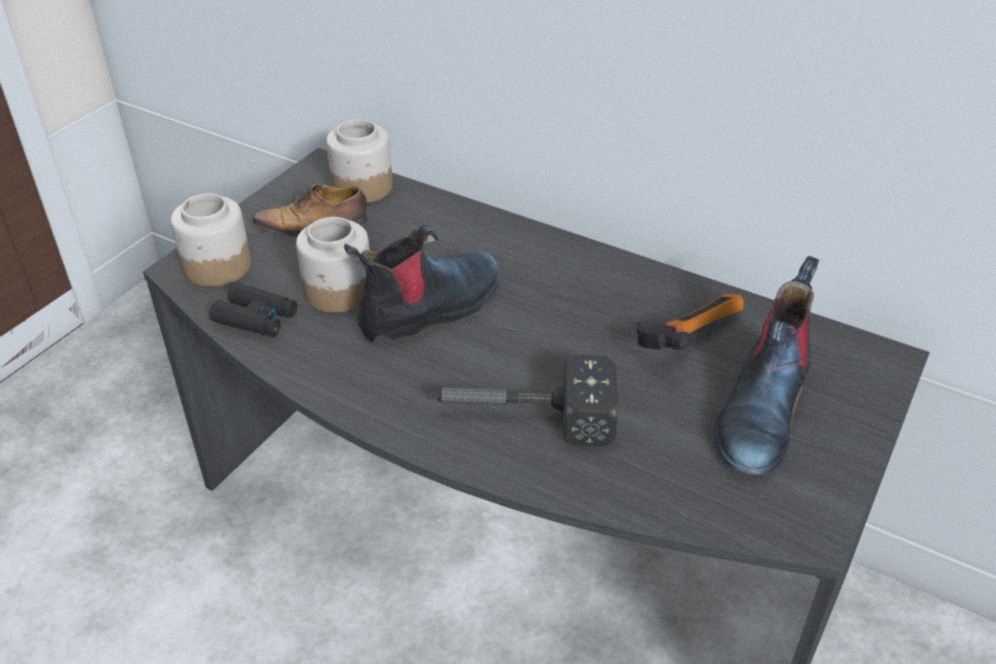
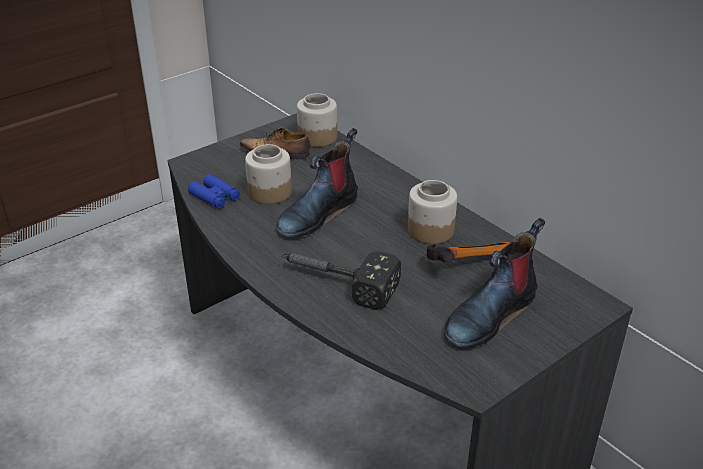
camera: 20 degrees right, 5 degrees down
jar [170,193,251,287] -> jar moved to [408,180,457,244]
black binoculars [210,282,297,337] -> blue binoculars [188,174,240,209]
boot [344,225,500,342] -> boot turned 150 degrees clockwise [276,128,358,237]

